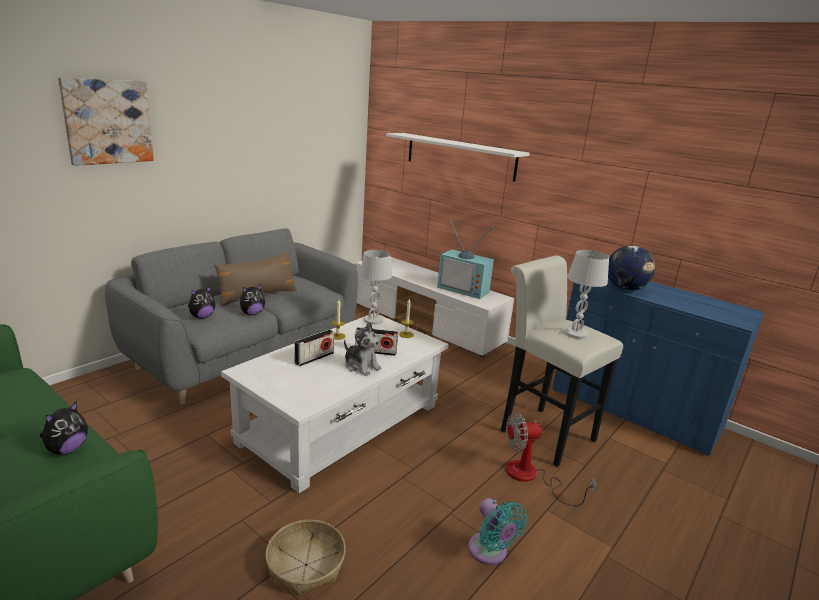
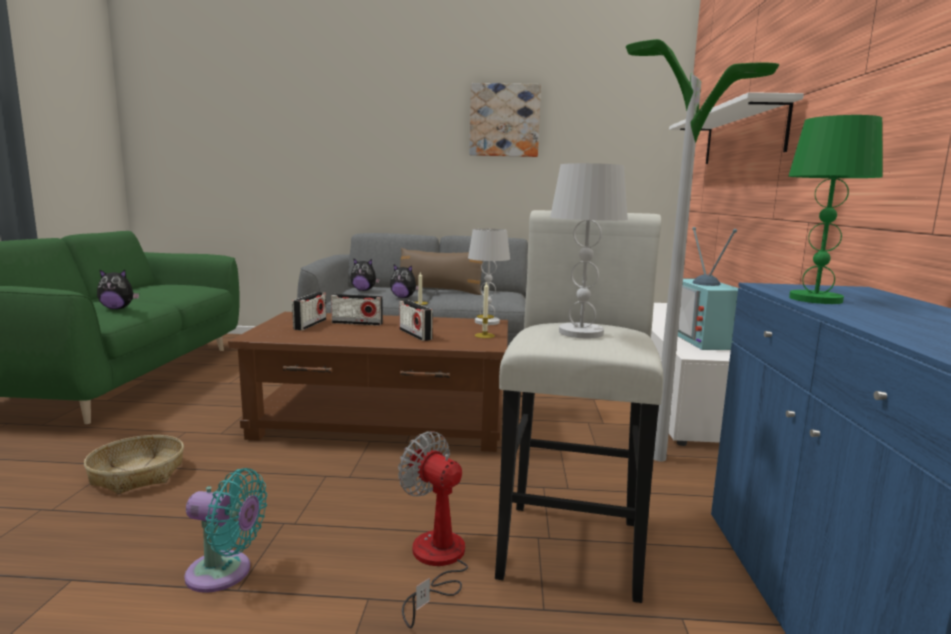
camera: 55 degrees right, 10 degrees down
picture [58,77,154,166] -> picture moved to [469,83,541,157]
white coffee table [221,313,449,493] -> brown coffee table [228,312,508,452]
plush toy [344,322,382,376] -> none
turquoise fan [468,498,528,565] -> turquoise fan turned 105 degrees counterclockwise [184,468,267,593]
globe [608,246,655,291] -> green table lamp [788,115,883,304]
none -> radio [292,292,326,330]
none -> floor lamp [626,39,779,461]

